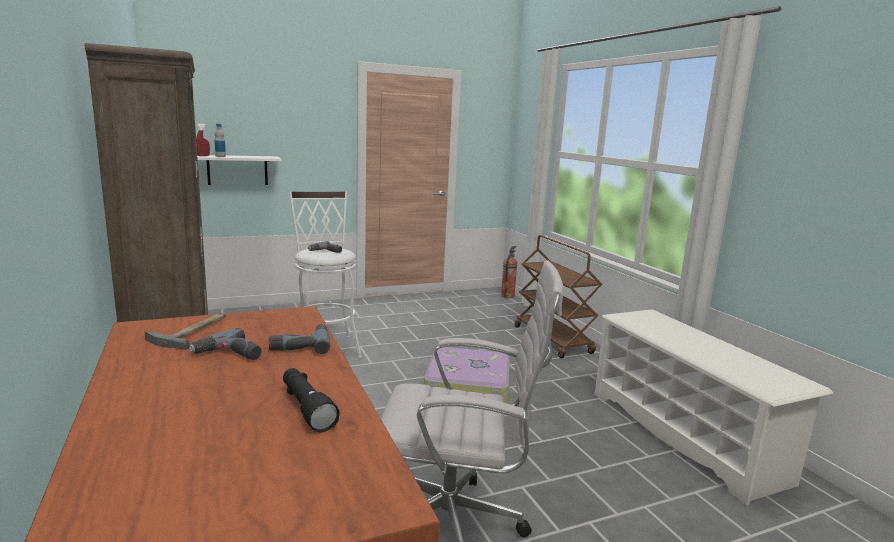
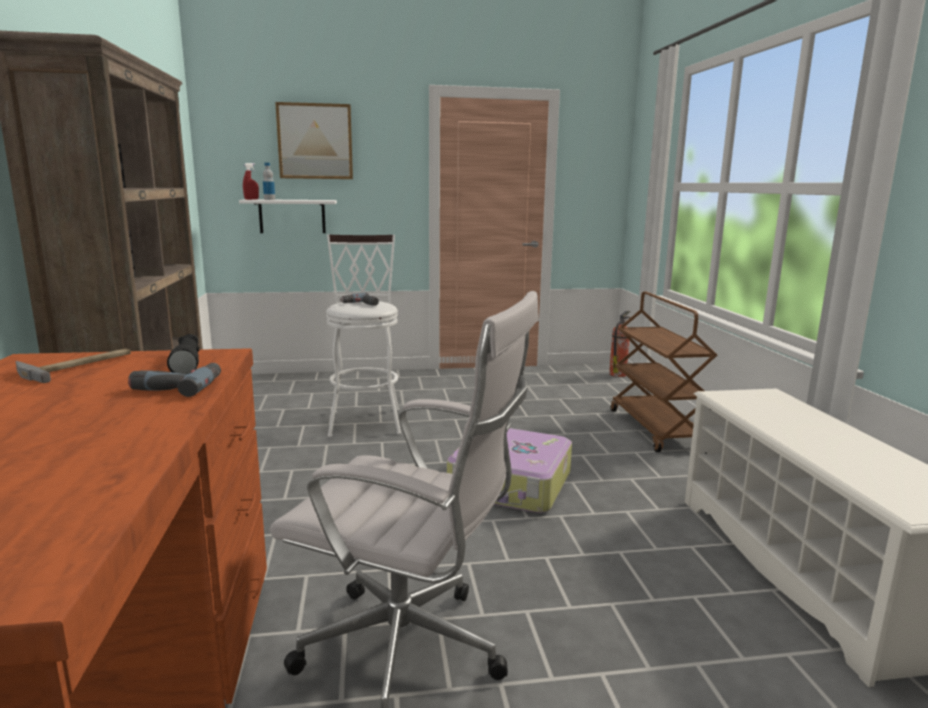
camera: 15 degrees right, 0 degrees up
power drill [188,328,262,360] -> none
black flashlight [283,368,339,432] -> black flashlight moved to [167,334,199,374]
none -> picture [275,102,353,179]

